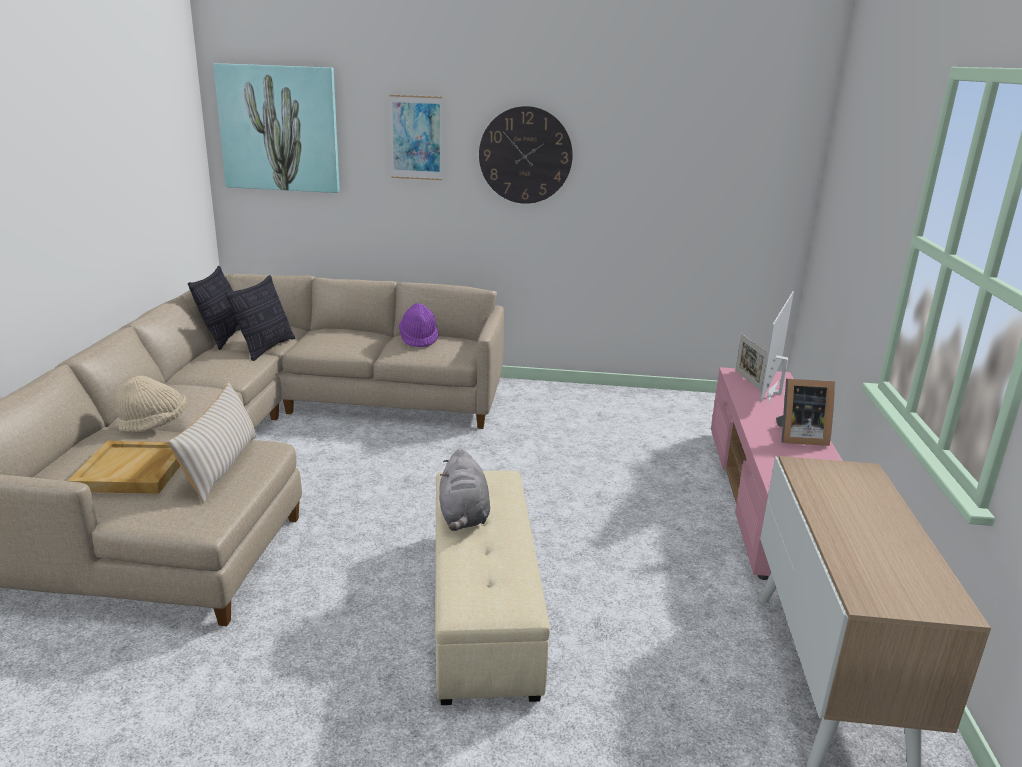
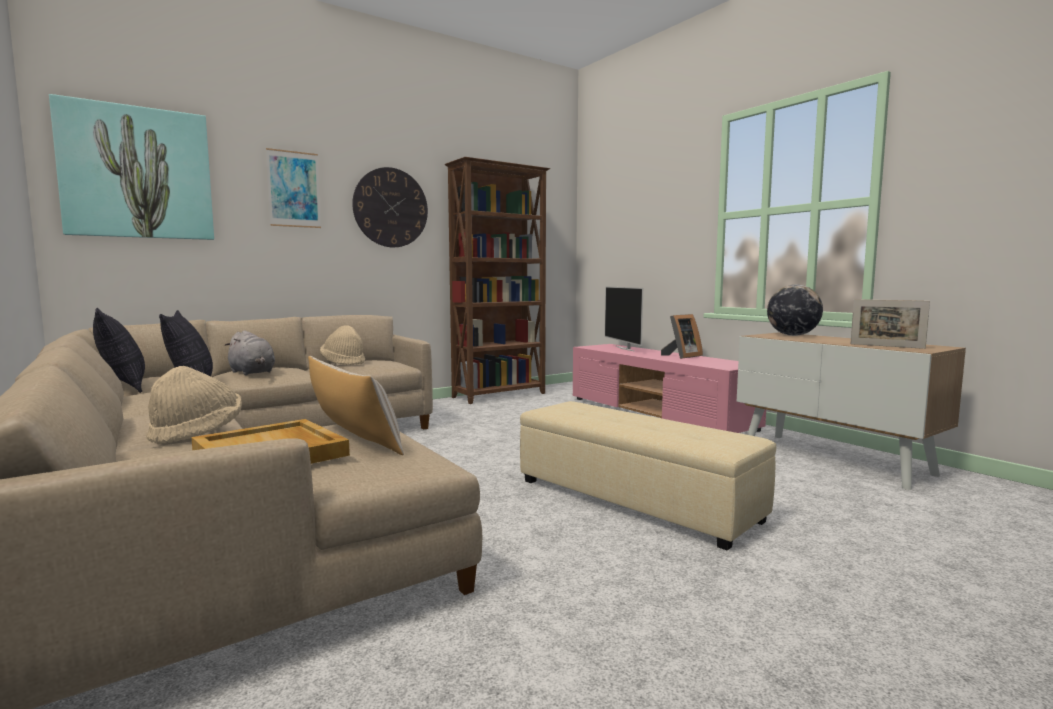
camera: 40 degrees left, 15 degrees down
purple hat [399,303,439,347] -> beige hat [320,325,365,365]
grey plush toy [439,448,490,531] -> grey plush toy moved to [225,330,275,375]
picture frame [736,334,768,391] -> picture frame moved to [850,299,930,349]
none -> brown bookcase [445,157,551,404]
none -> globe [767,285,823,336]

